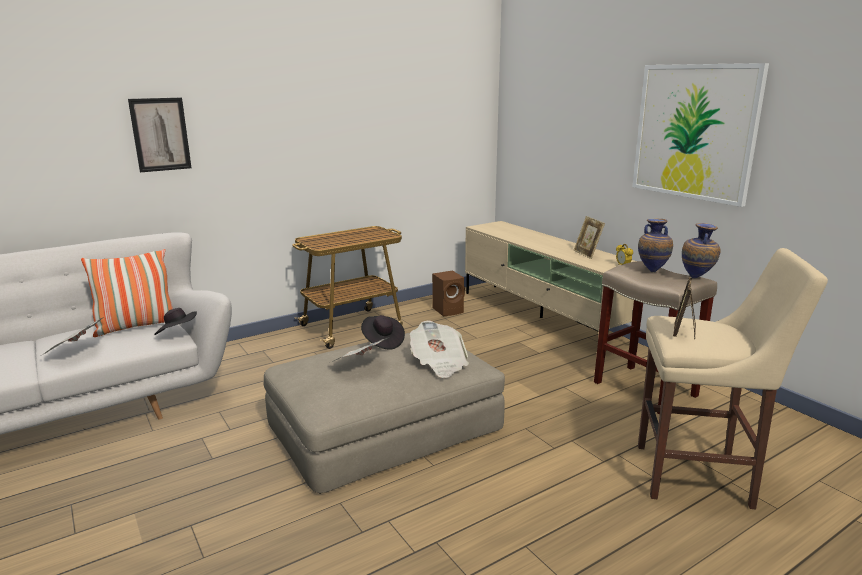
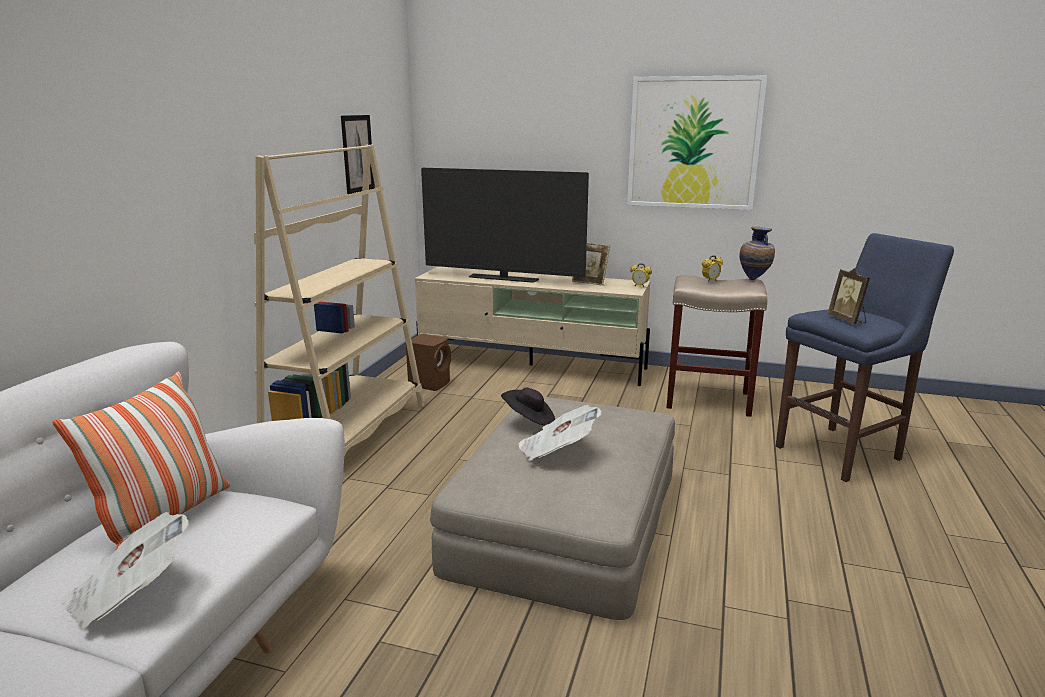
camera: 40 degrees left, 0 degrees up
picture [128,98,191,172] -> picture moved to [341,115,375,194]
black hat [154,308,197,335] -> none
cart [292,226,403,349] -> beige bookcase [254,144,424,480]
newspaper [410,321,469,378] -> none
vase [638,219,673,272] -> alarm clock [702,255,723,282]
beige stool [638,248,828,509] -> blue stool [776,233,954,482]
none -> television [421,168,589,283]

